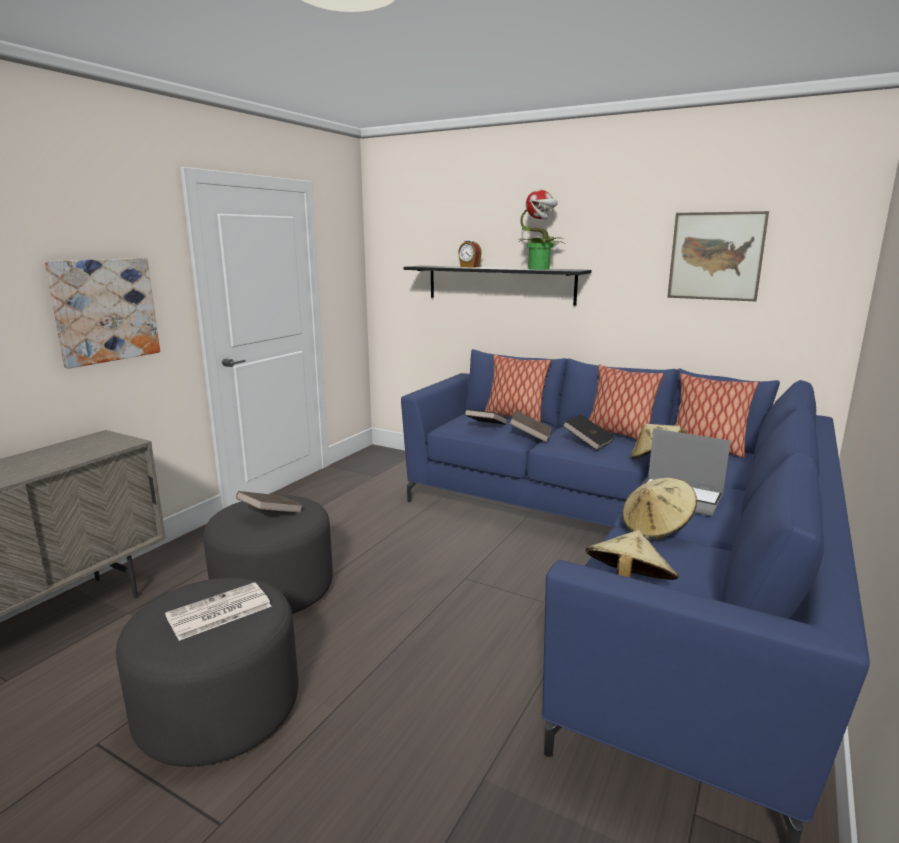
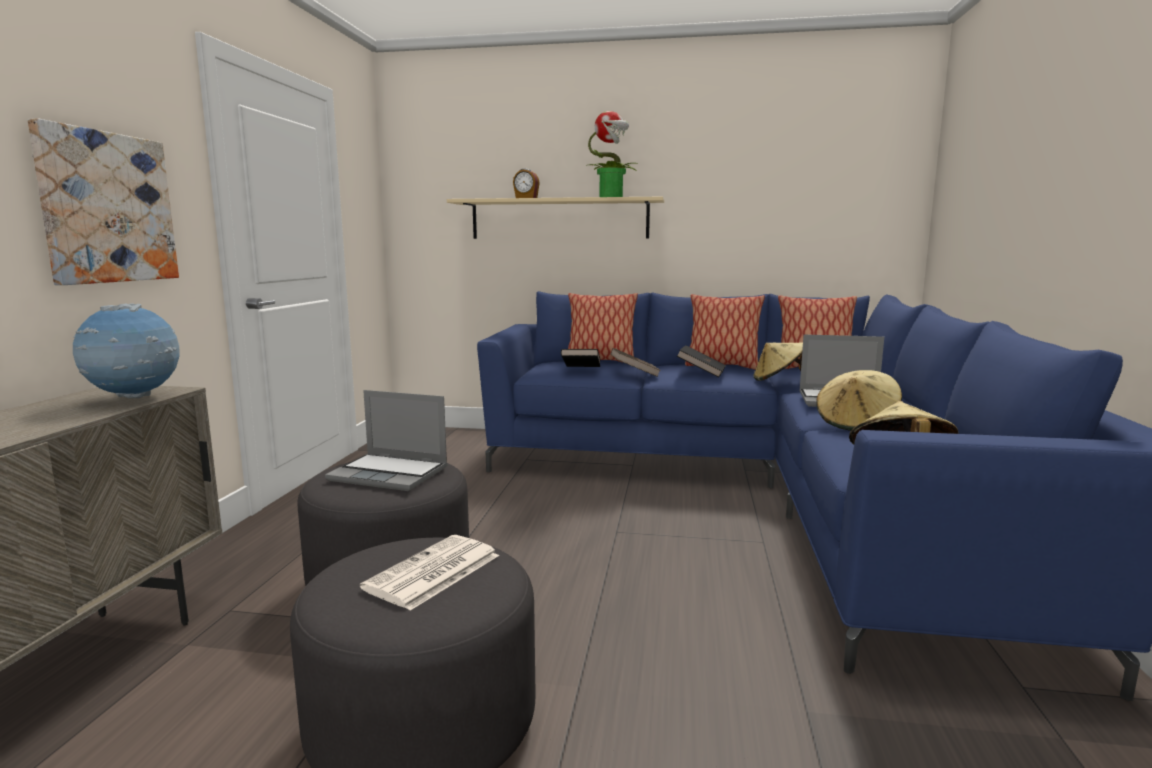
camera: 20 degrees left, 5 degrees down
brown book [236,491,303,513] -> laptop [325,390,448,491]
black shelf [404,265,592,306] -> beige shelf [447,197,664,239]
picture [667,211,769,301] -> none
none -> globe [73,303,180,398]

